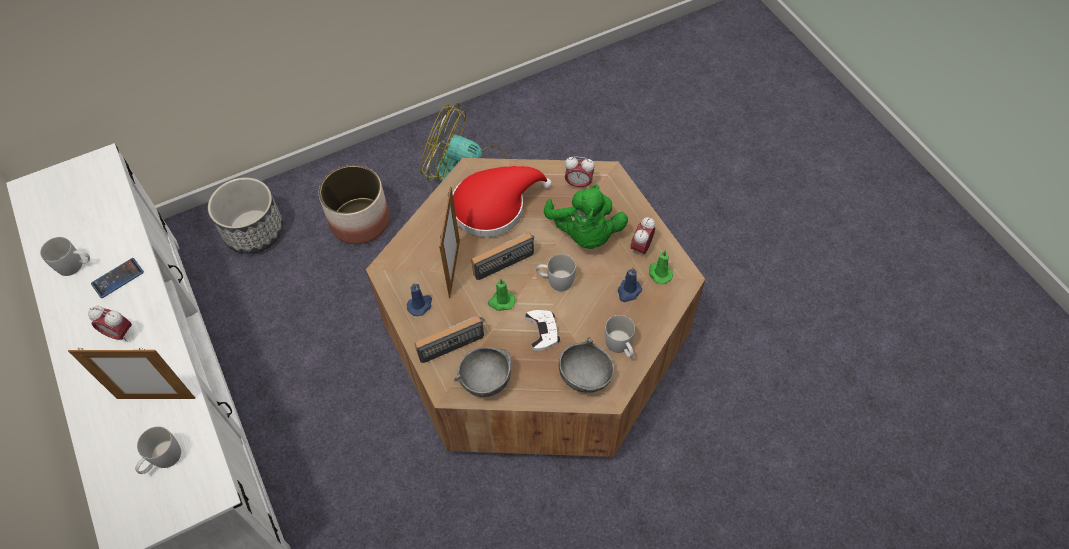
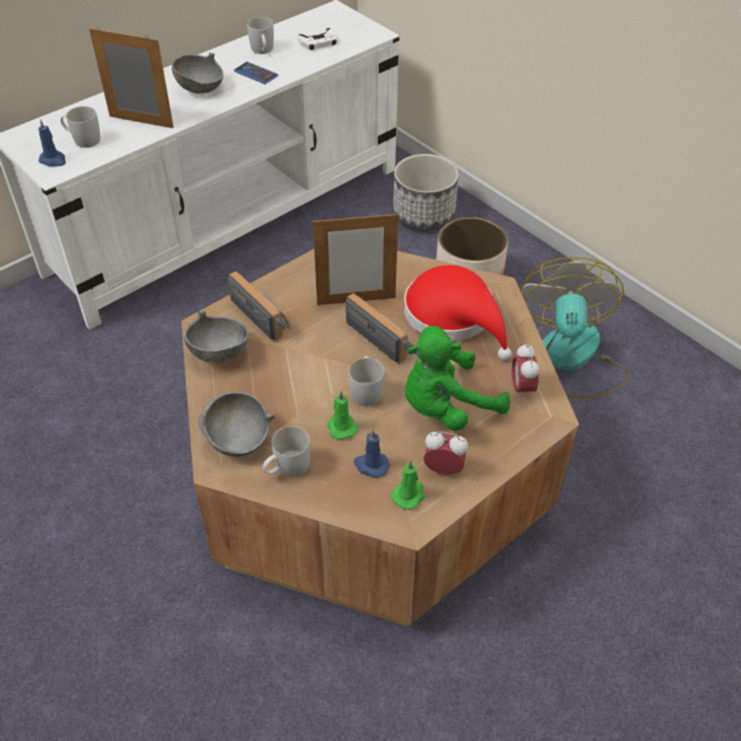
camera: 75 degrees right, 10 degrees down
picture frame [68,348,195,399] -> picture frame turned 120 degrees clockwise [89,27,174,128]
alarm clock [88,306,132,342] -> grey bowl [172,52,224,93]
blue candle [407,283,432,316] -> blue candle moved to [38,119,66,167]
green candle [488,278,515,311] -> green candle moved to [327,391,358,440]
white game controller [525,310,560,351] -> white game controller moved to [298,28,337,50]

